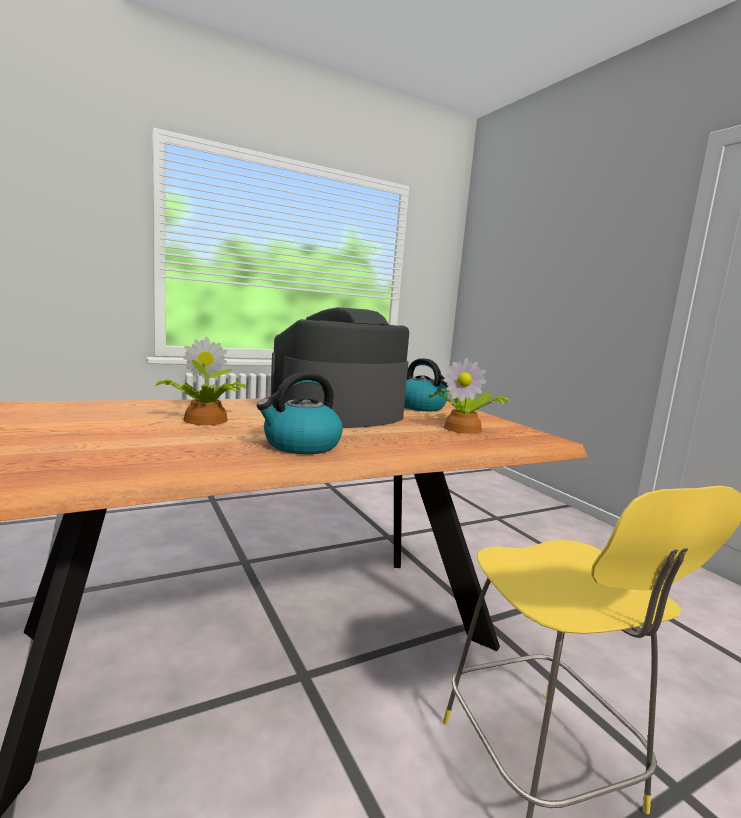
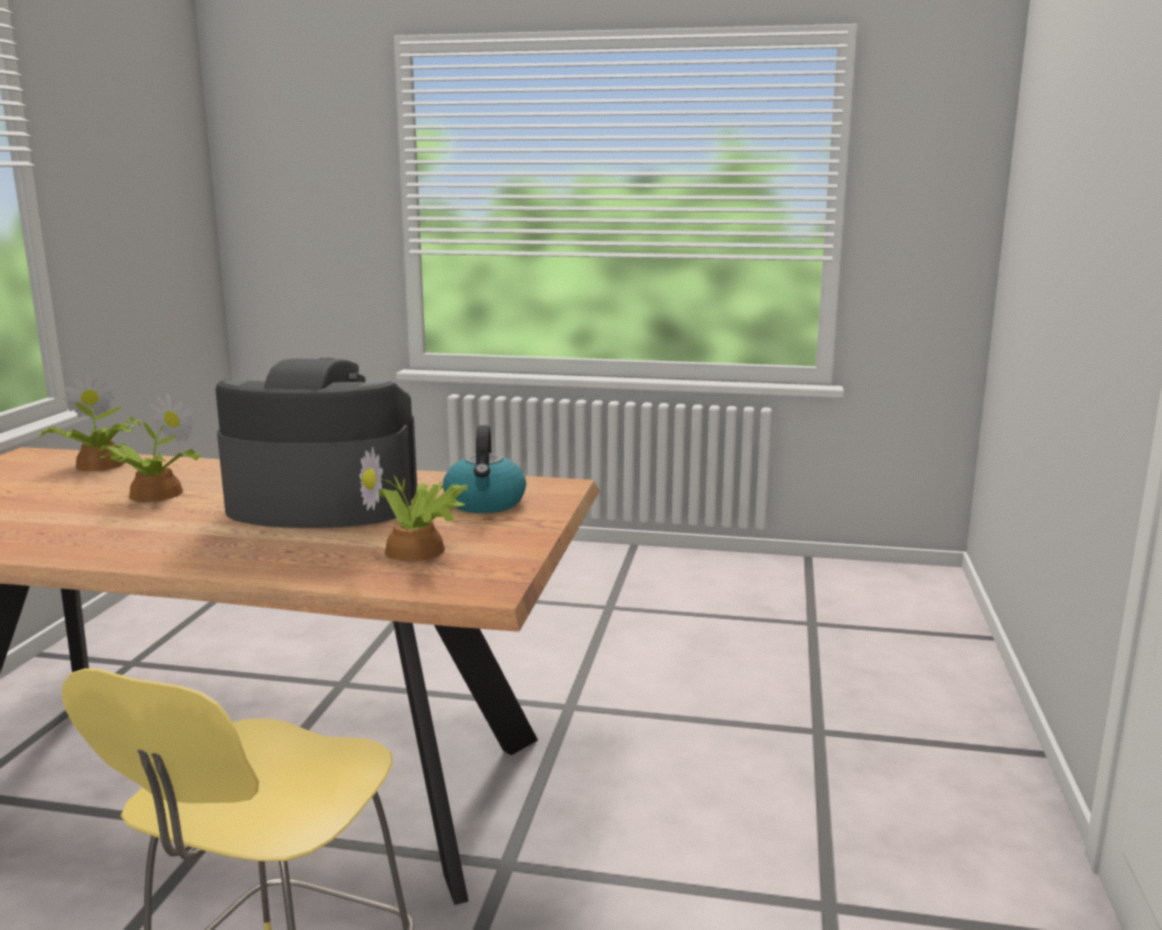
camera: 40 degrees right, 5 degrees up
kettle [257,372,343,454] -> none
none -> potted plant [39,374,141,471]

